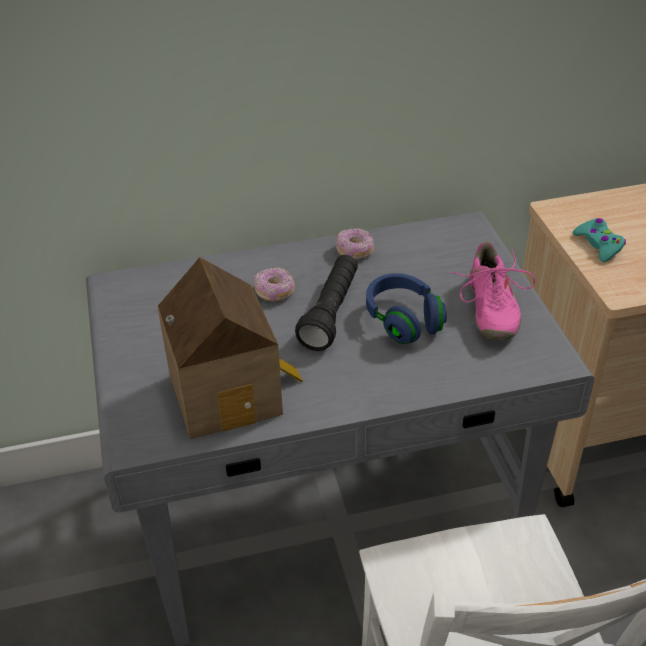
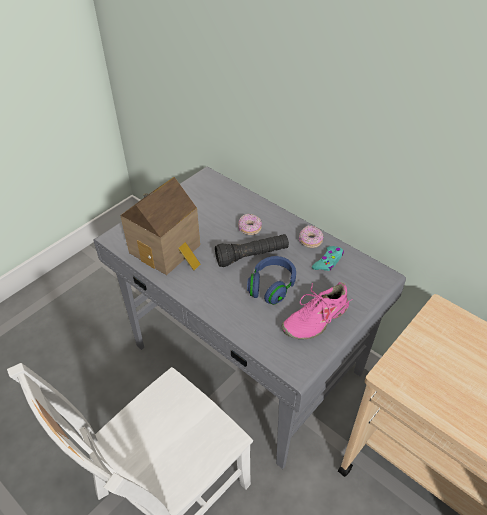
camera: 55 degrees right, 5 degrees up
turquoise game controller [573,218,626,262] -> turquoise game controller moved to [312,246,344,271]

